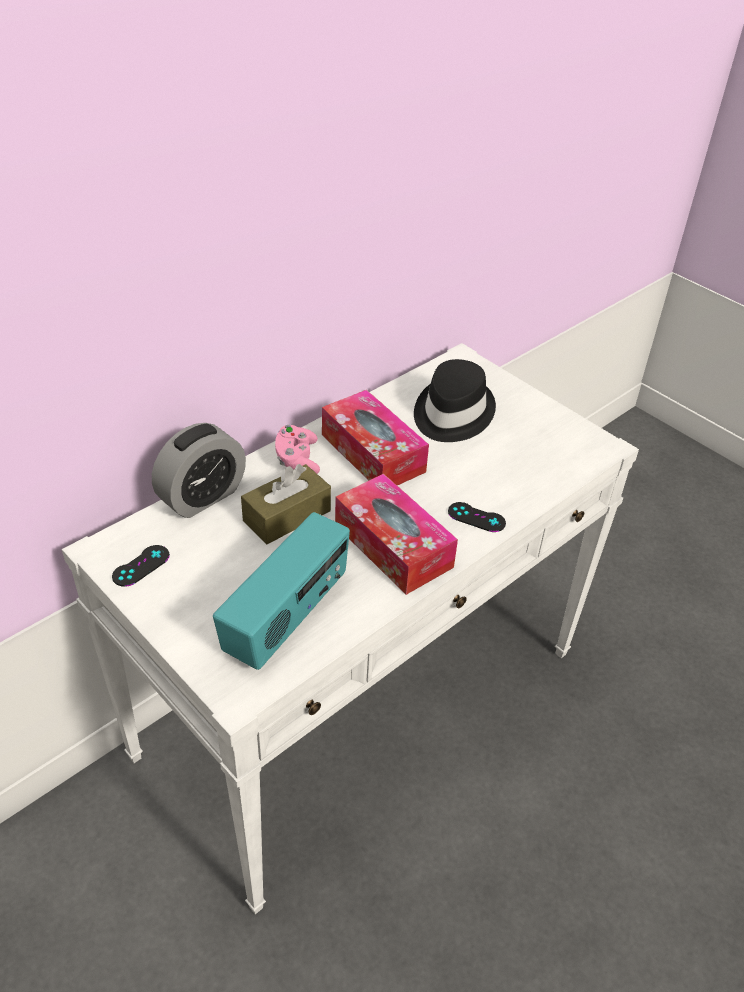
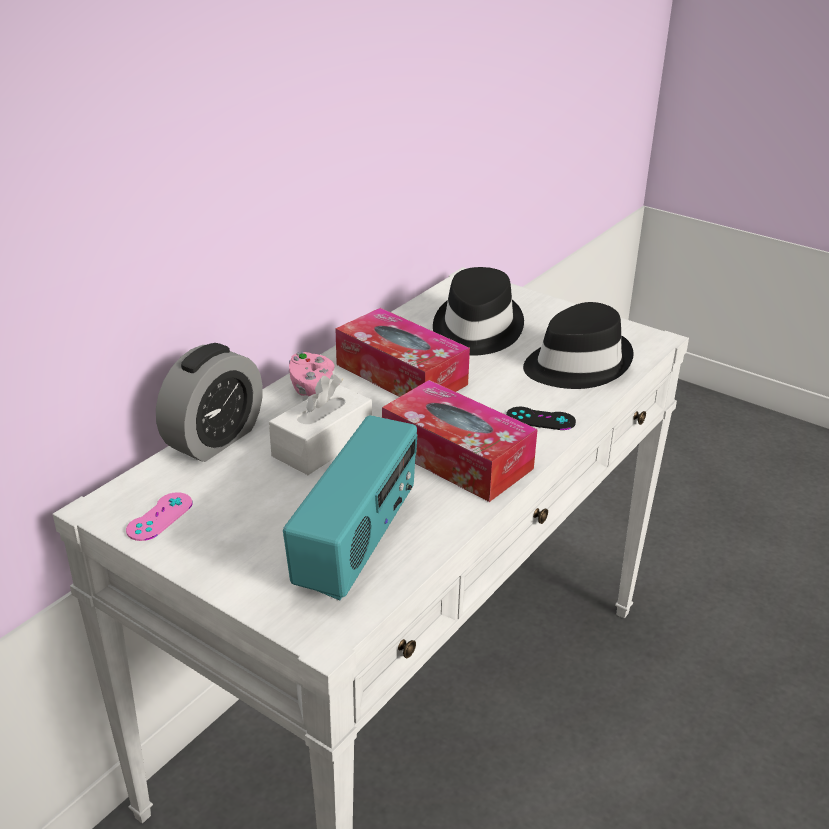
camera: 10 degrees left, 10 degrees down
black game controller [112,545,170,587] -> pink game controller [126,492,192,541]
brown tissue box [241,464,331,544] -> white tissue box [269,374,372,475]
none -> black hat [523,302,633,389]

